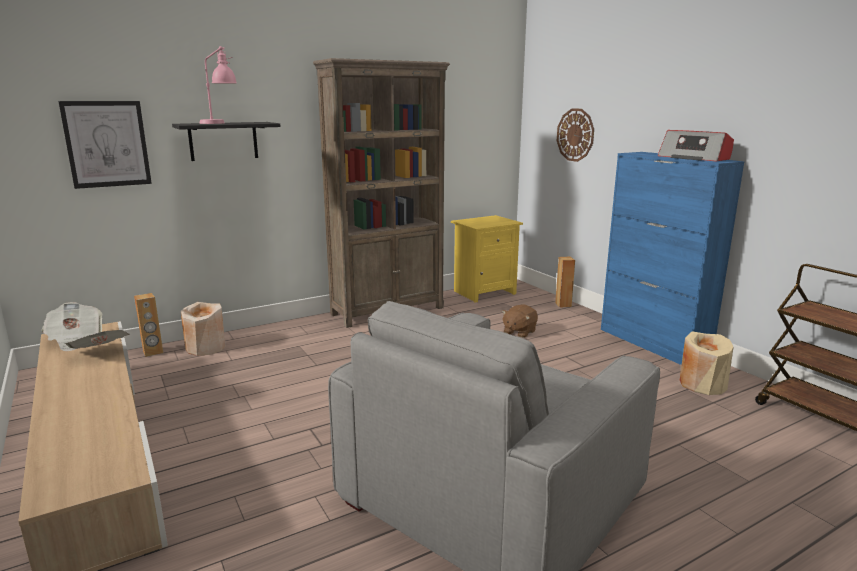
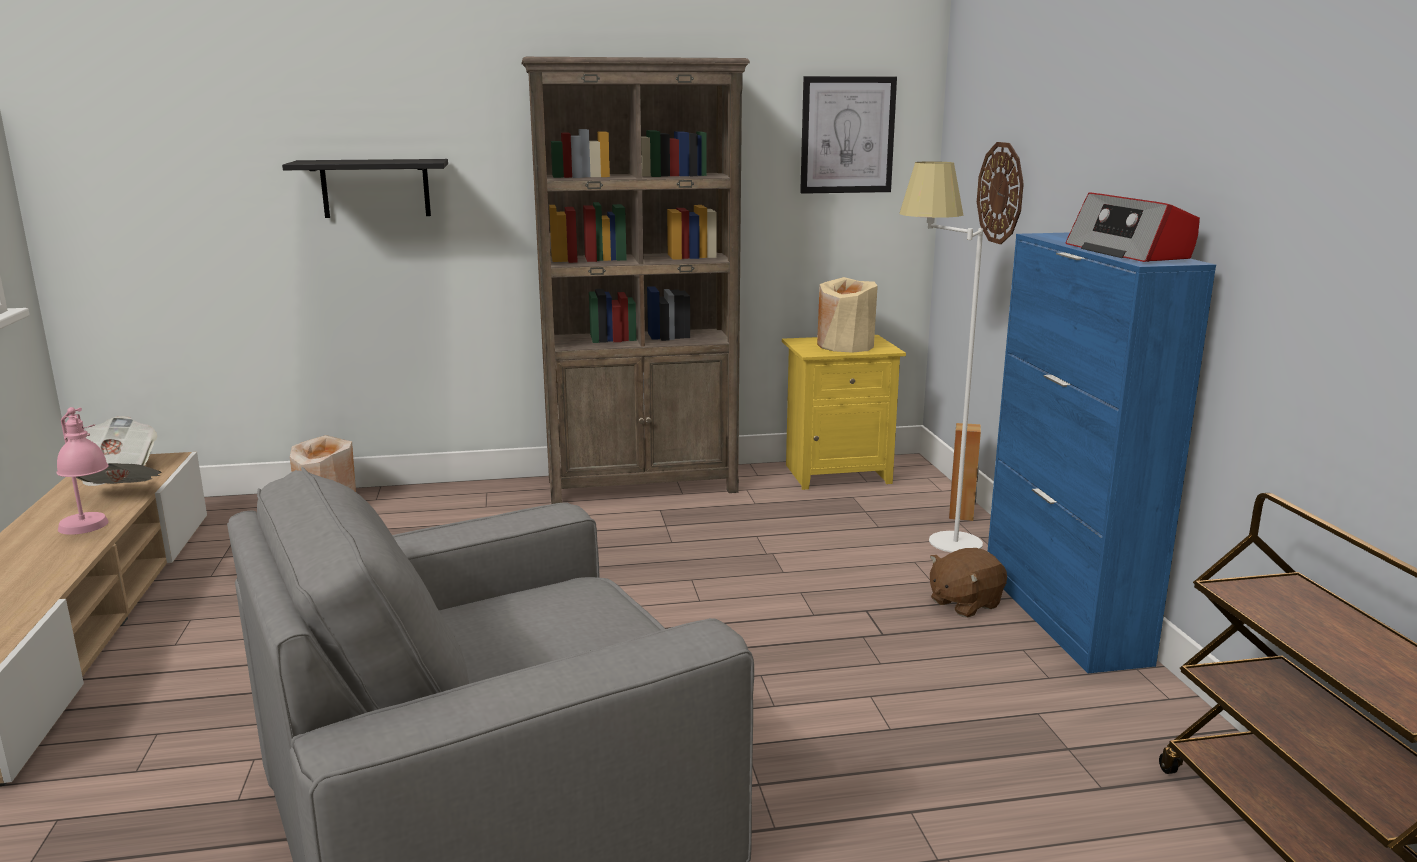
camera: 20 degrees right, 0 degrees up
picture [58,101,152,189] -> picture moved to [800,76,897,194]
brown speaker [134,293,163,357] -> none
pink table lamp [199,46,236,124] -> pink table lamp moved to [56,407,109,535]
brown plush toy [502,305,538,338] -> brown plush toy moved to [930,548,1007,618]
beige vase [680,331,734,395] -> beige vase moved to [817,277,878,353]
none -> white floor lamp [899,161,983,553]

